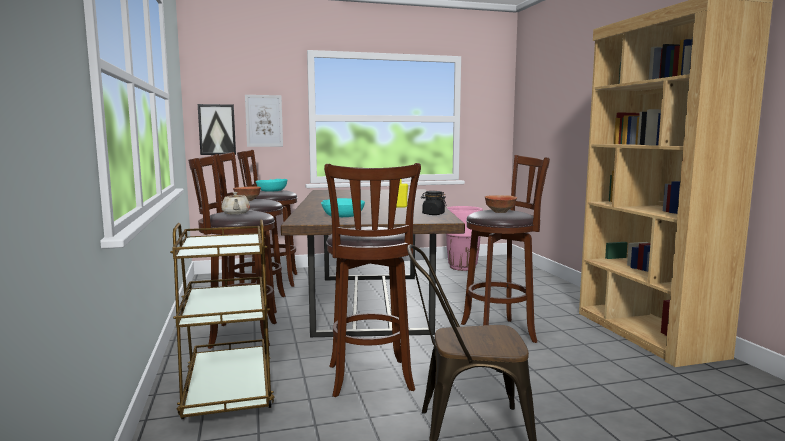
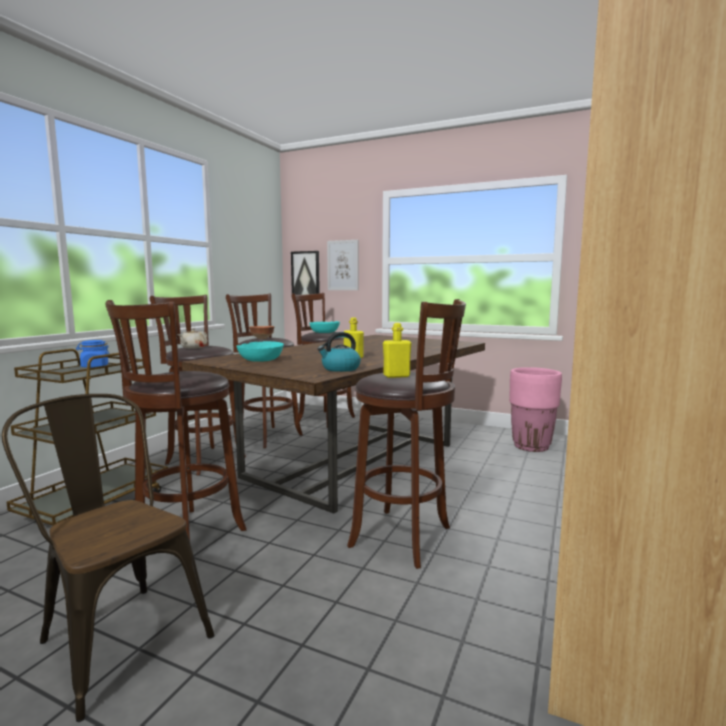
camera: 40 degrees right, 0 degrees up
black jar [421,191,446,215] -> kettle [317,332,361,372]
bowl [485,195,517,213] -> yellow bottle [383,323,411,378]
none -> blue jar [76,340,110,368]

